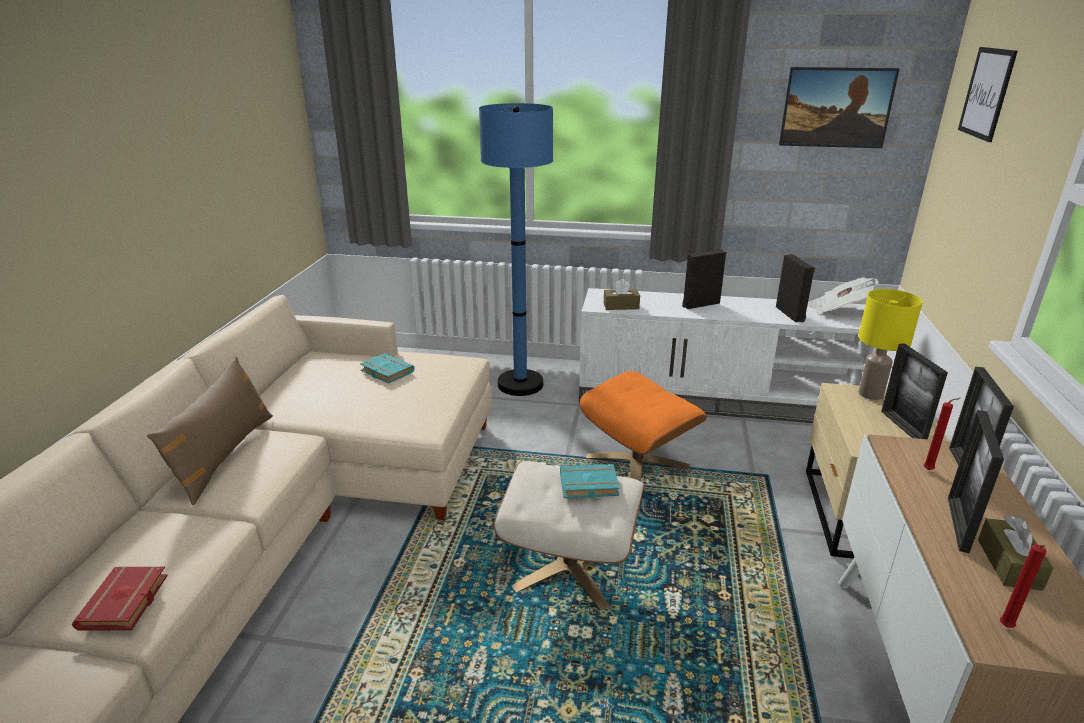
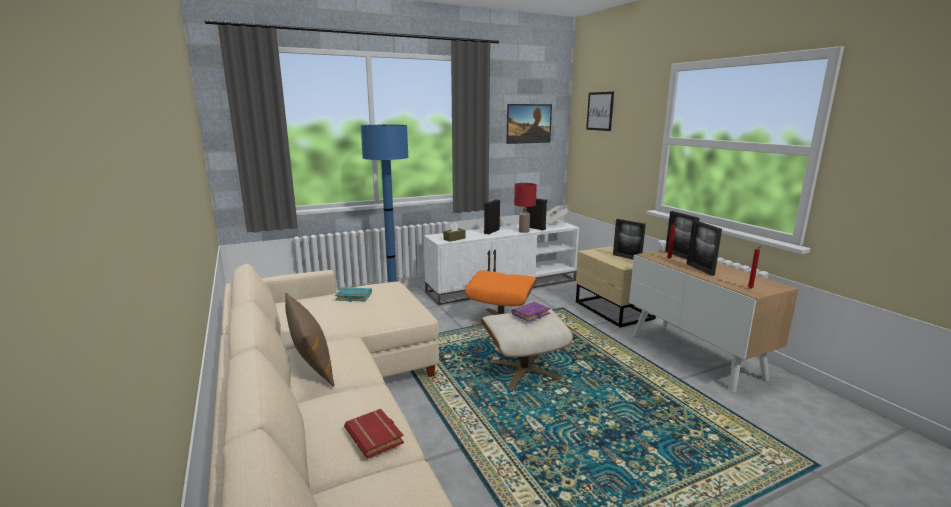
camera: 35 degrees left, 10 degrees down
turquoise book [560,464,620,498] -> purple book [511,302,550,322]
yellow table lamp [858,289,923,400] -> none
brown tissue box [978,516,1053,591] -> none
none -> red table lamp [514,183,537,233]

